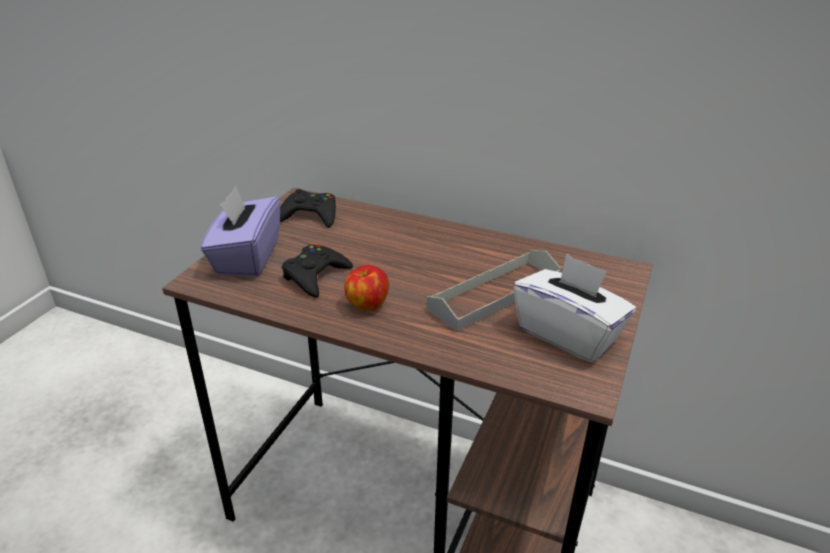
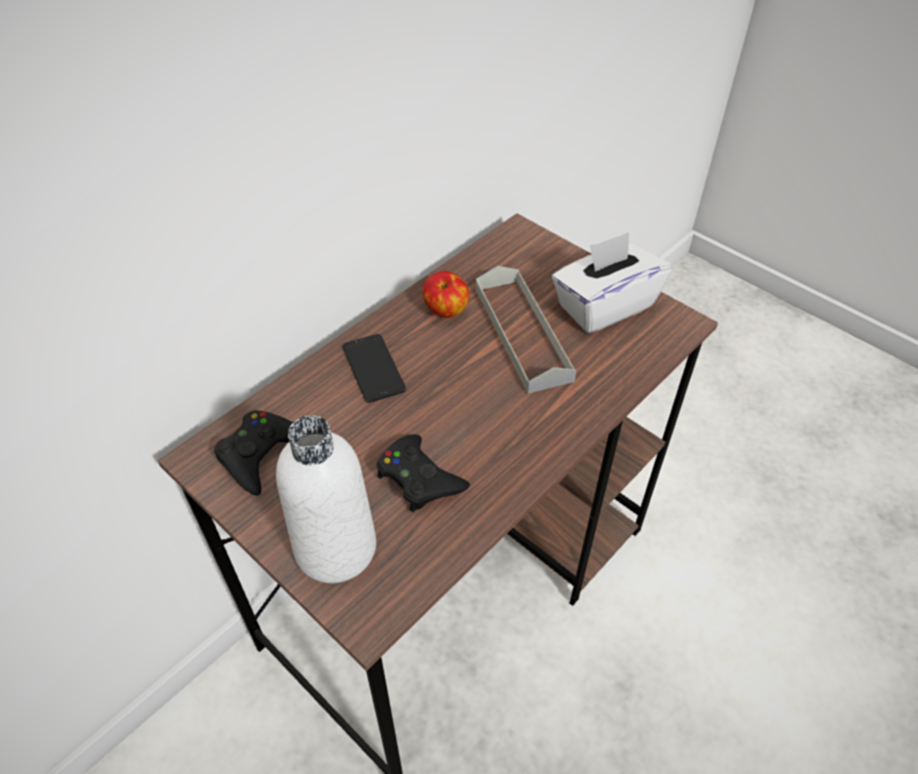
camera: 70 degrees left, 15 degrees up
purple tissue box [201,186,280,277] -> white bottle [276,415,376,583]
apple [344,265,389,311] -> apple moved to [422,271,469,318]
none -> phone [342,334,406,403]

